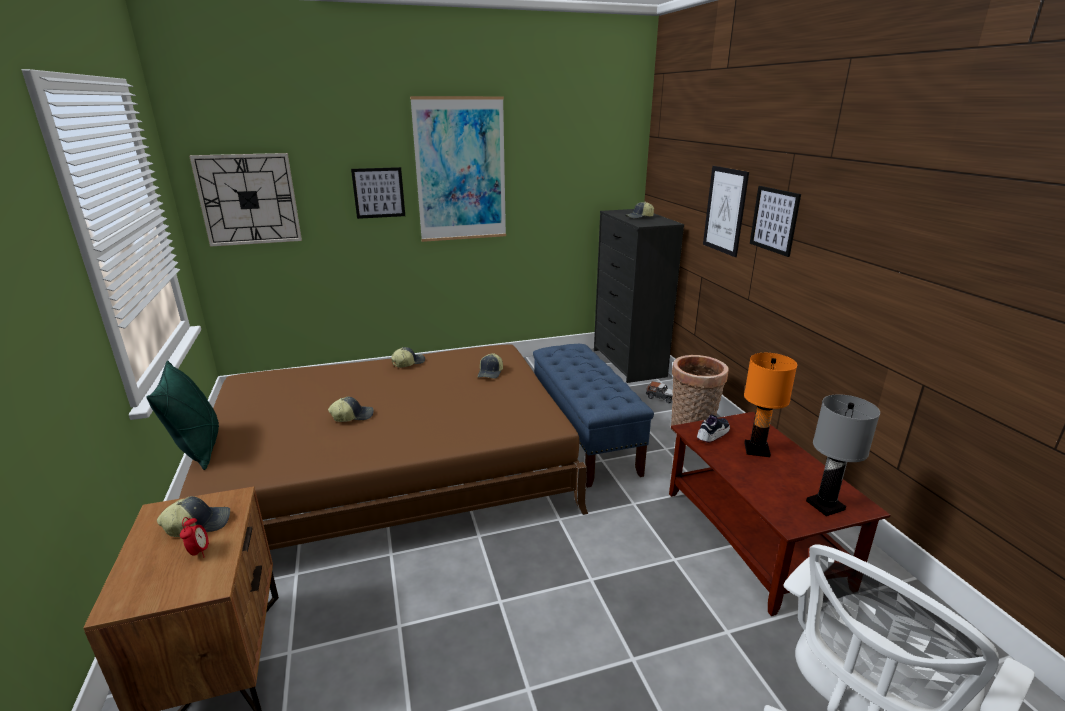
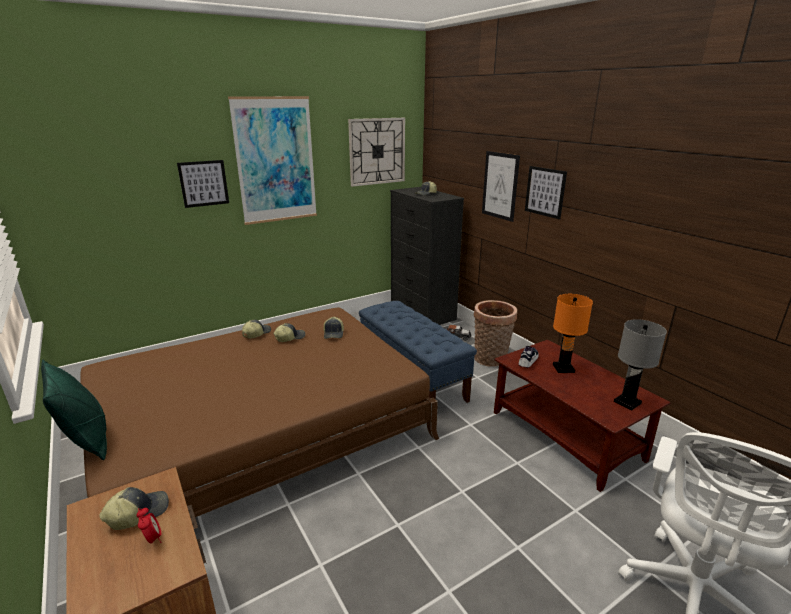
camera: 15 degrees left, 0 degrees up
wall clock [189,153,302,247] -> wall clock moved to [348,118,405,187]
cap [328,396,374,422] -> cap moved to [273,323,305,342]

